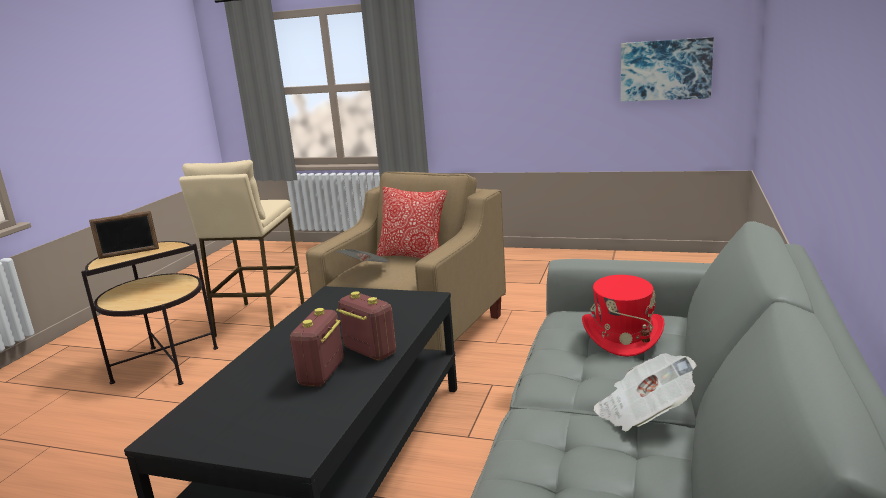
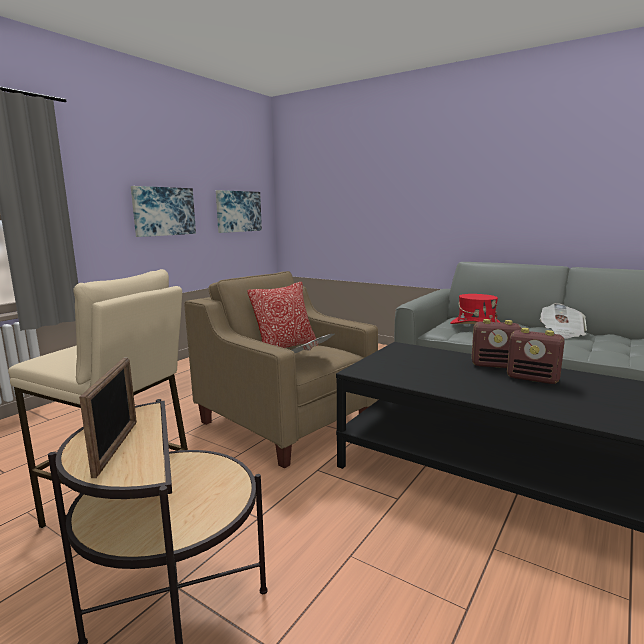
camera: 75 degrees left, 5 degrees down
radio [336,291,396,361] -> radio turned 135 degrees counterclockwise [472,319,521,368]
none -> picture [131,186,196,237]

